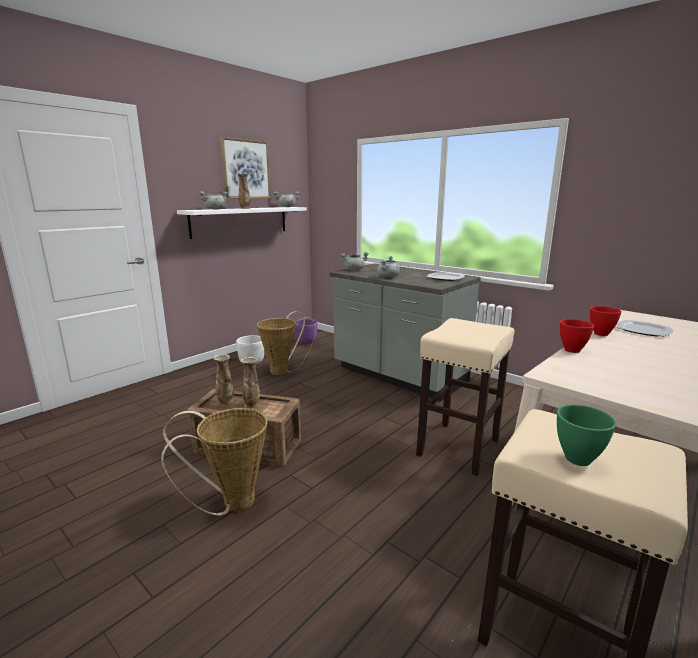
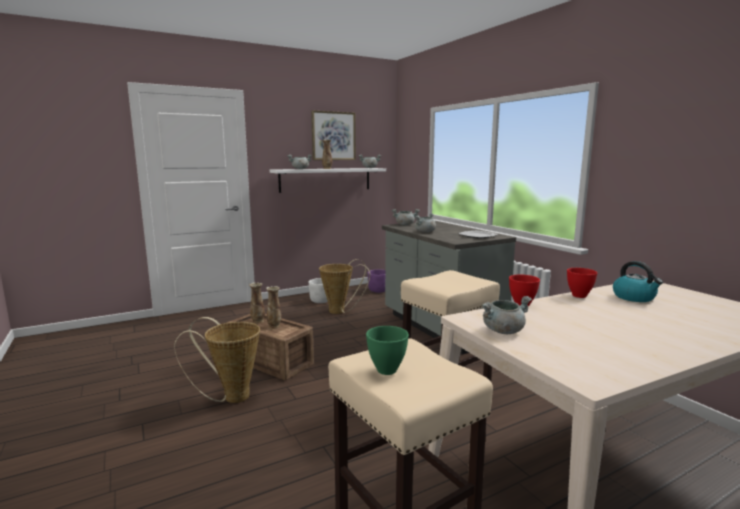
camera: 20 degrees right, 5 degrees down
plate [616,320,673,337] -> kettle [613,261,663,302]
none -> grey cooking pot [481,296,532,334]

